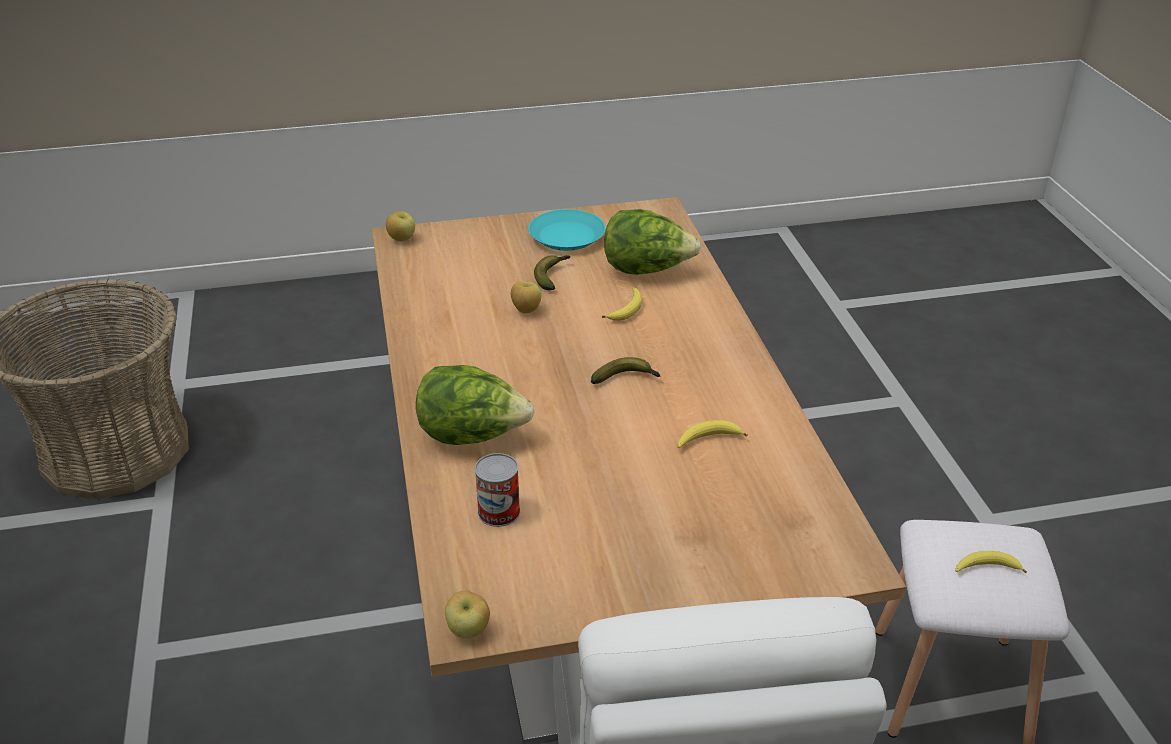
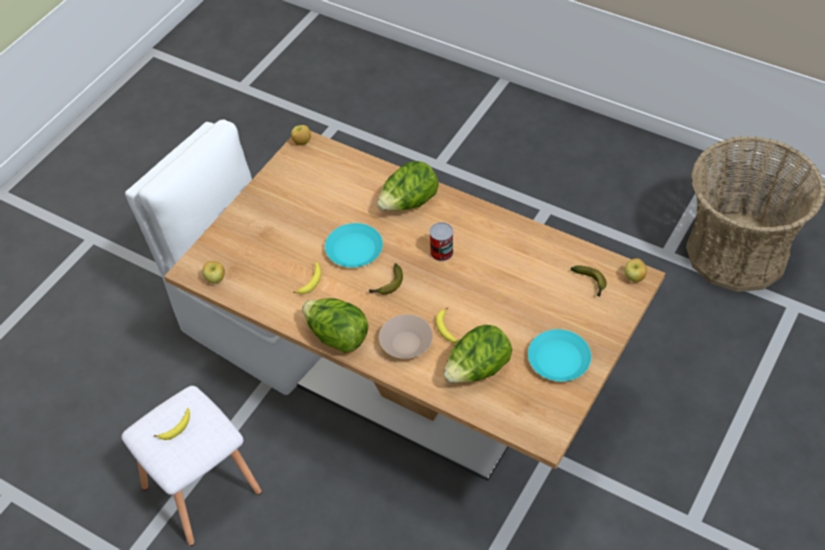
camera: 135 degrees right, 15 degrees up
can [475,453,520,527] -> can moved to [430,222,453,261]
apple [511,281,541,313] -> apple moved to [202,261,225,284]
banana [534,255,570,290] -> banana moved to [571,265,607,297]
none -> lettuce [302,298,368,353]
none -> turquoise plate [325,223,383,267]
none -> beige bowl [379,314,433,359]

